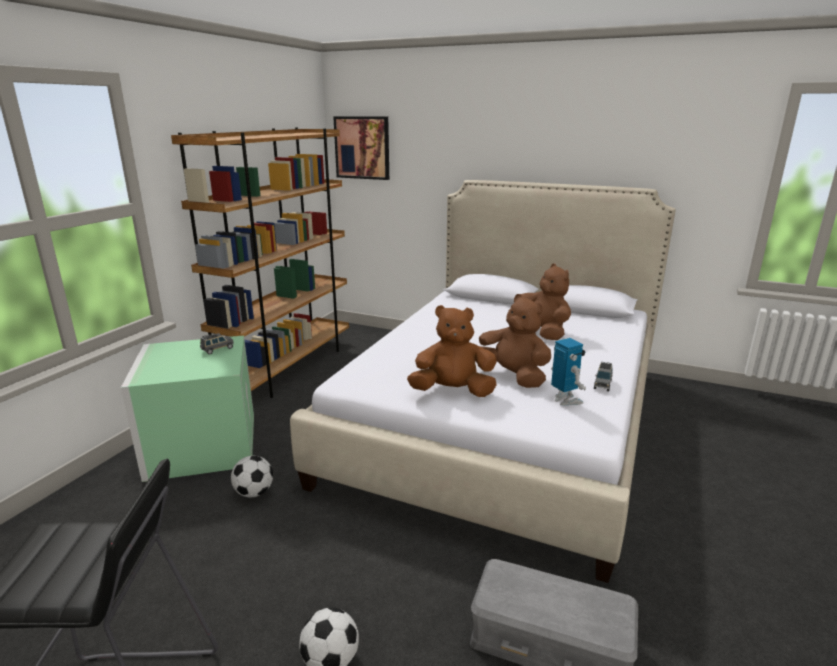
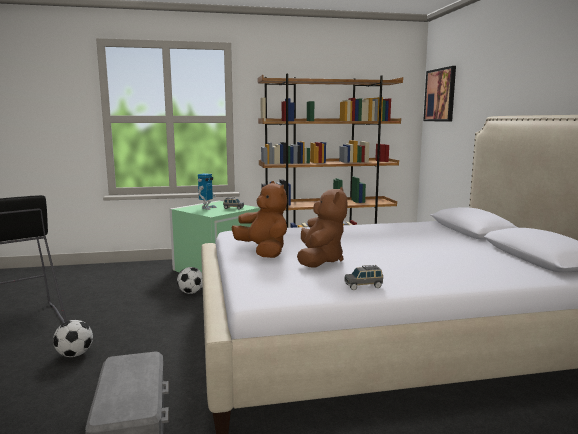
camera: 55 degrees right, 10 degrees down
brown plush toy [521,264,571,340] -> none
toy robot [551,338,586,405] -> toy robot moved to [198,173,217,210]

